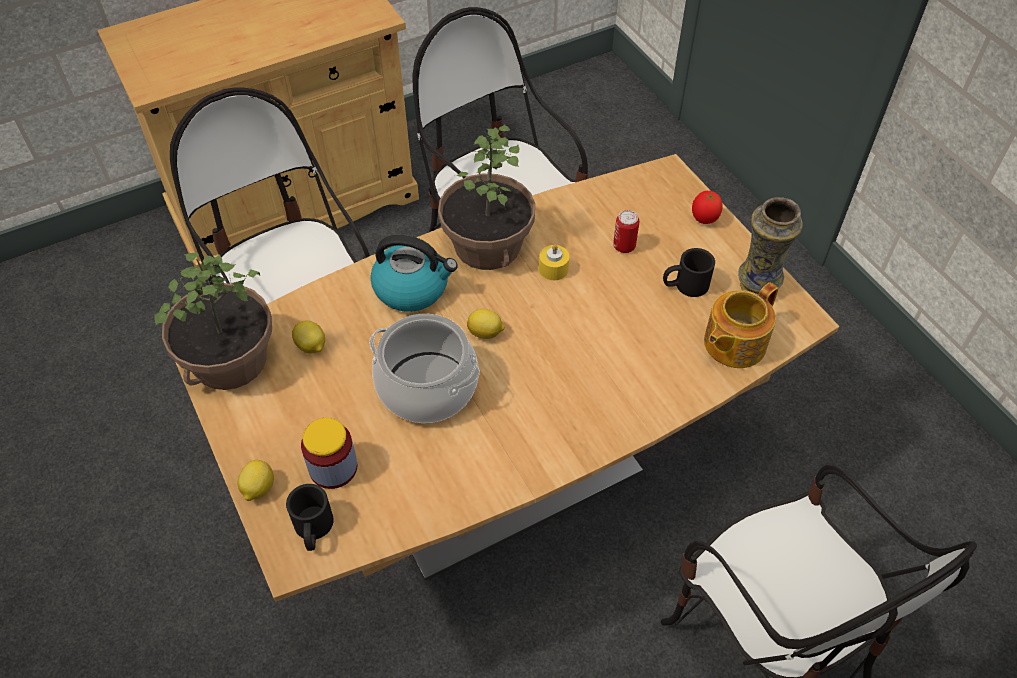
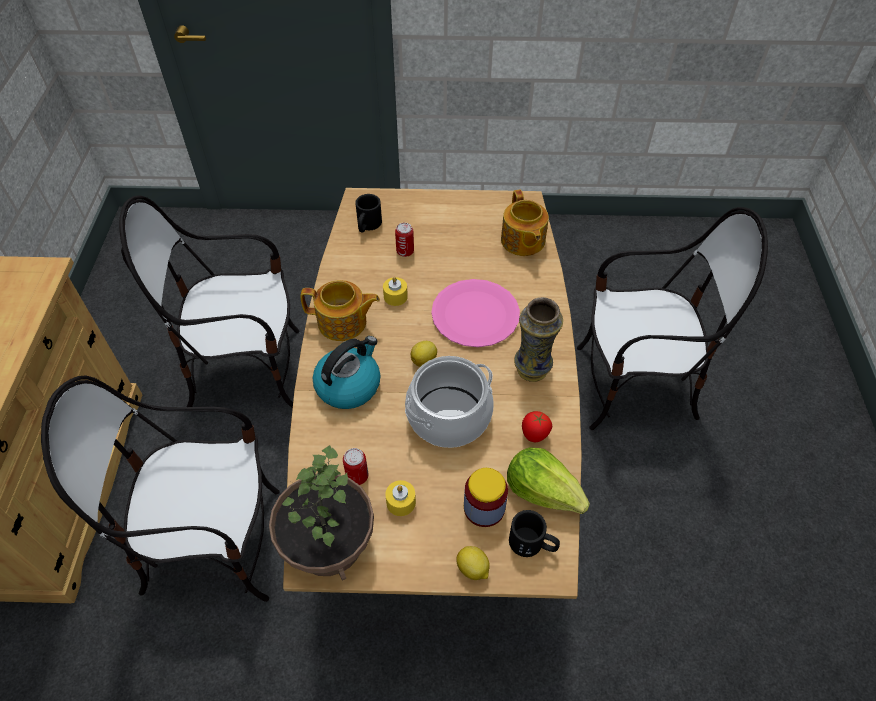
camera: 60 degrees left, 0 degrees up
lemon [292,320,325,354] -> can [343,448,368,485]
potted plant [438,125,535,270] -> teapot [300,280,380,341]
black mug [663,248,715,297] -> black mug moved to [355,194,382,232]
tomato [692,191,723,224] -> tomato moved to [522,411,552,442]
vase [738,197,803,294] -> vase moved to [514,297,563,382]
none -> yellow candle [385,480,416,516]
none -> pink plate [431,279,520,347]
none -> lettuce [507,447,590,514]

